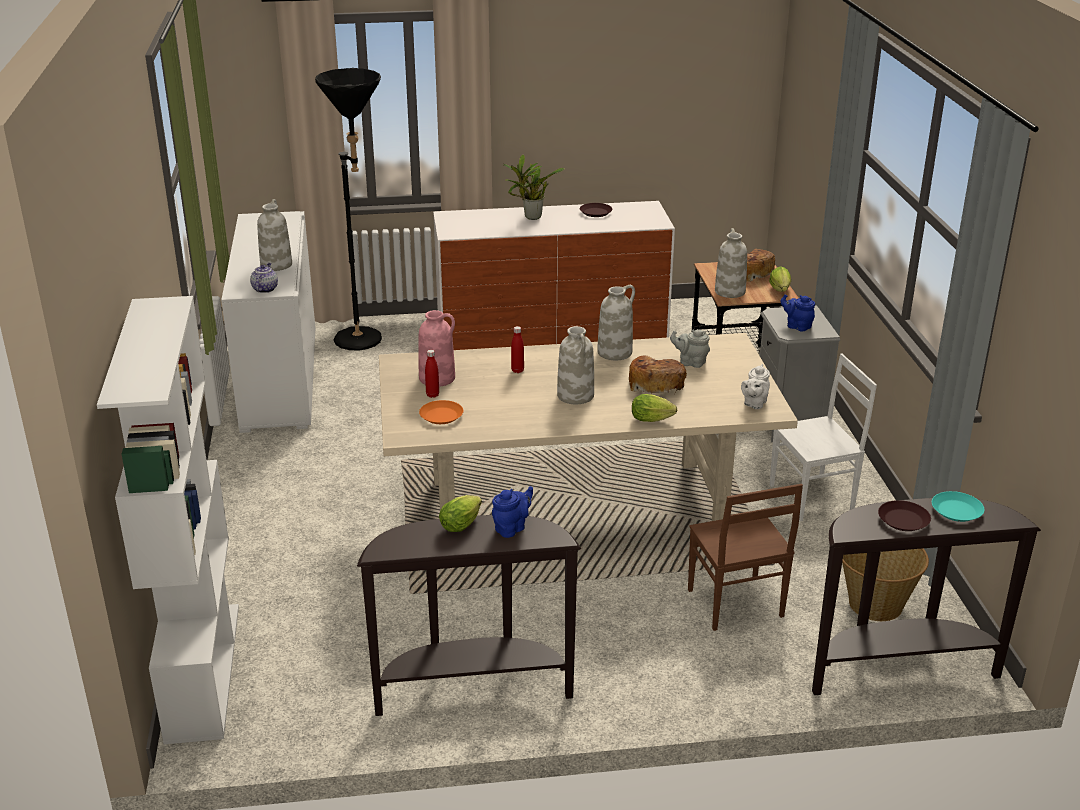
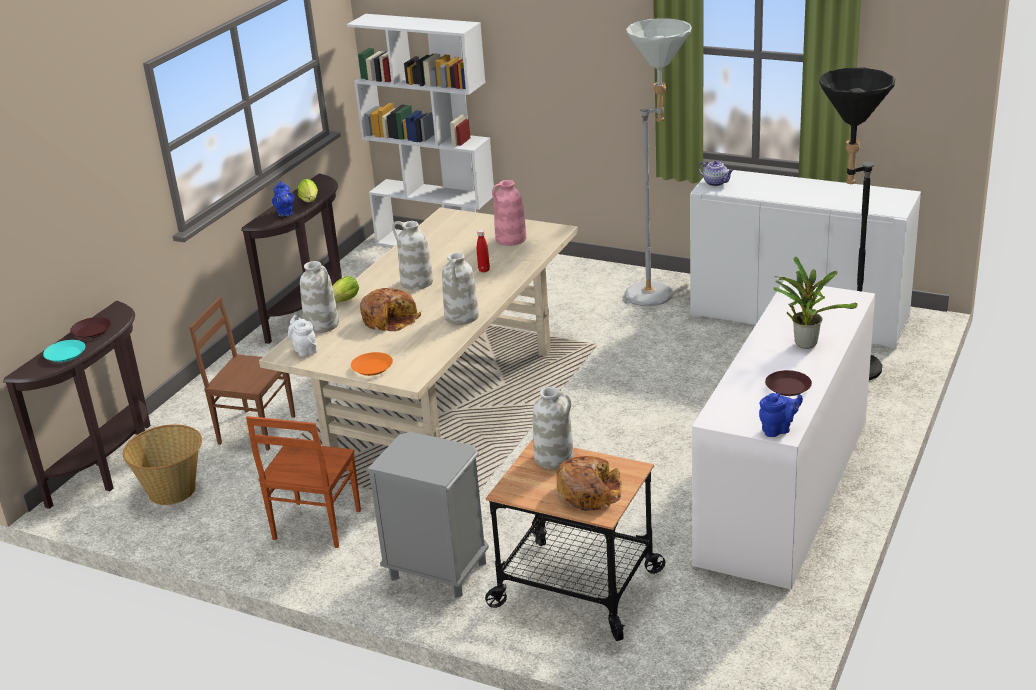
camera: 125 degrees right, 0 degrees up
white vase [257,199,292,271] -> white vase moved to [300,261,339,333]
orange plate [419,400,463,424] -> orange plate moved to [351,352,393,376]
red bottle [425,350,439,398] -> none
grey teapot [670,329,710,368] -> none
lettuce [769,266,791,292] -> none
white chair [770,354,877,521] -> brown chair [246,416,361,548]
blue teapot [780,294,815,331] -> blue teapot moved to [759,393,803,437]
none -> grey floor lamp [625,18,692,306]

